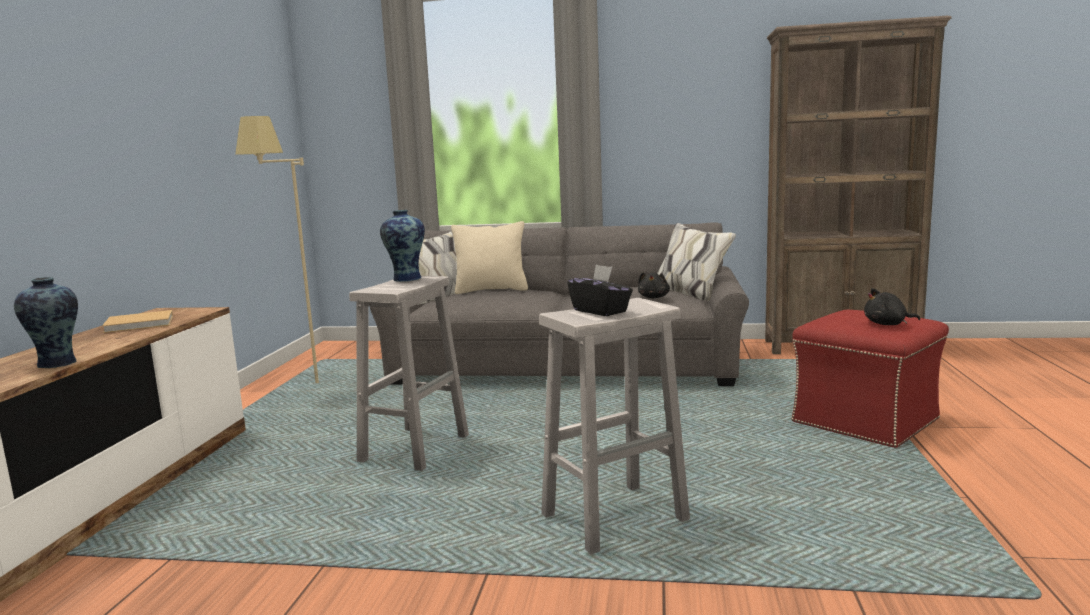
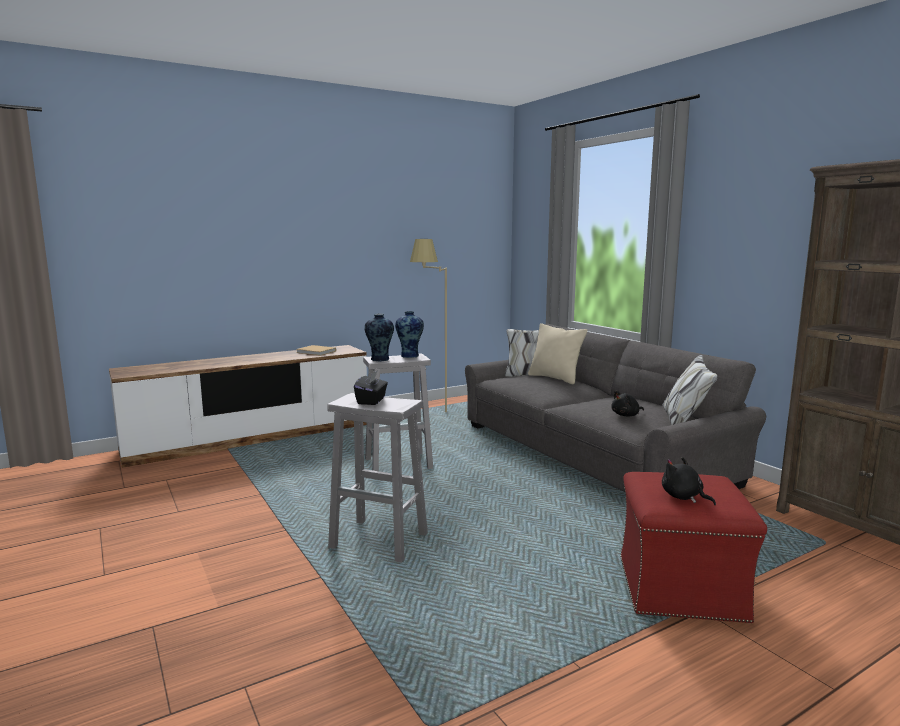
camera: 50 degrees right, 0 degrees up
vase [14,277,78,368] -> vase moved to [365,313,394,361]

